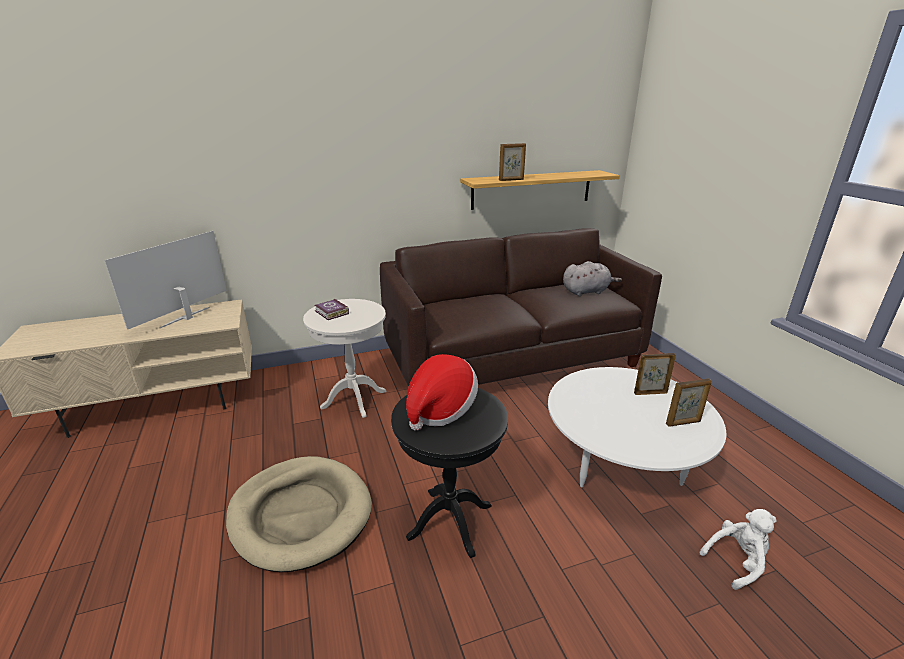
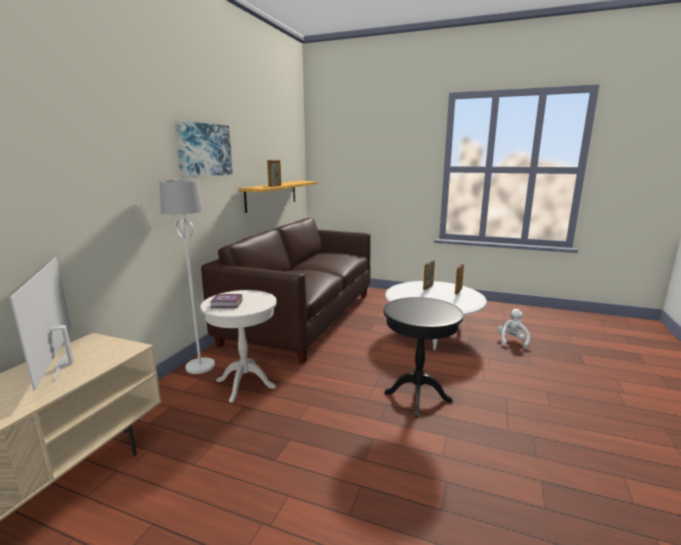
camera: 50 degrees left, 10 degrees down
beige dog bed [226,456,372,572] -> none
hat [406,354,478,431] -> none
grey plush toy [563,261,622,296] -> none
none -> white floor lamp [160,180,215,374]
none -> picture [174,120,233,178]

